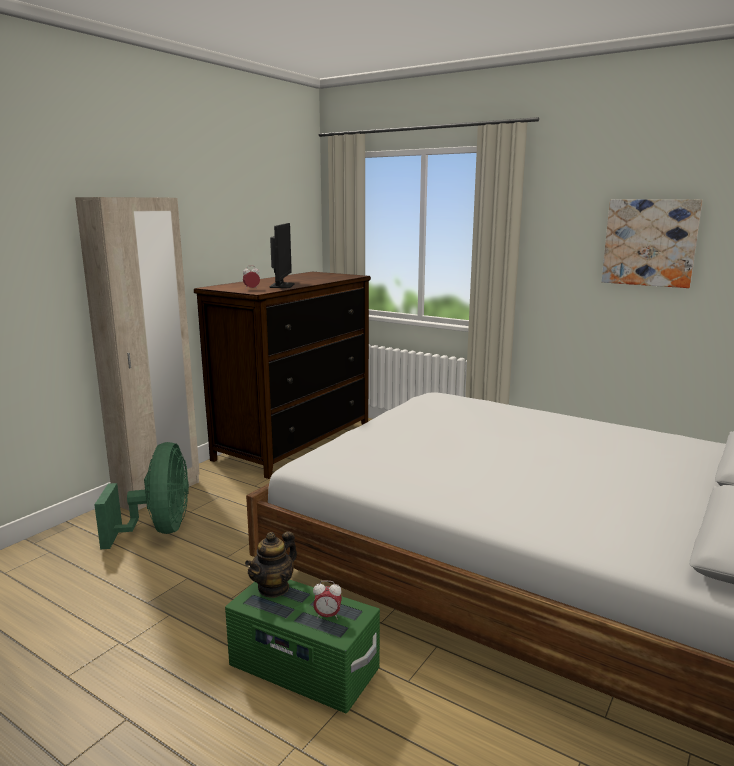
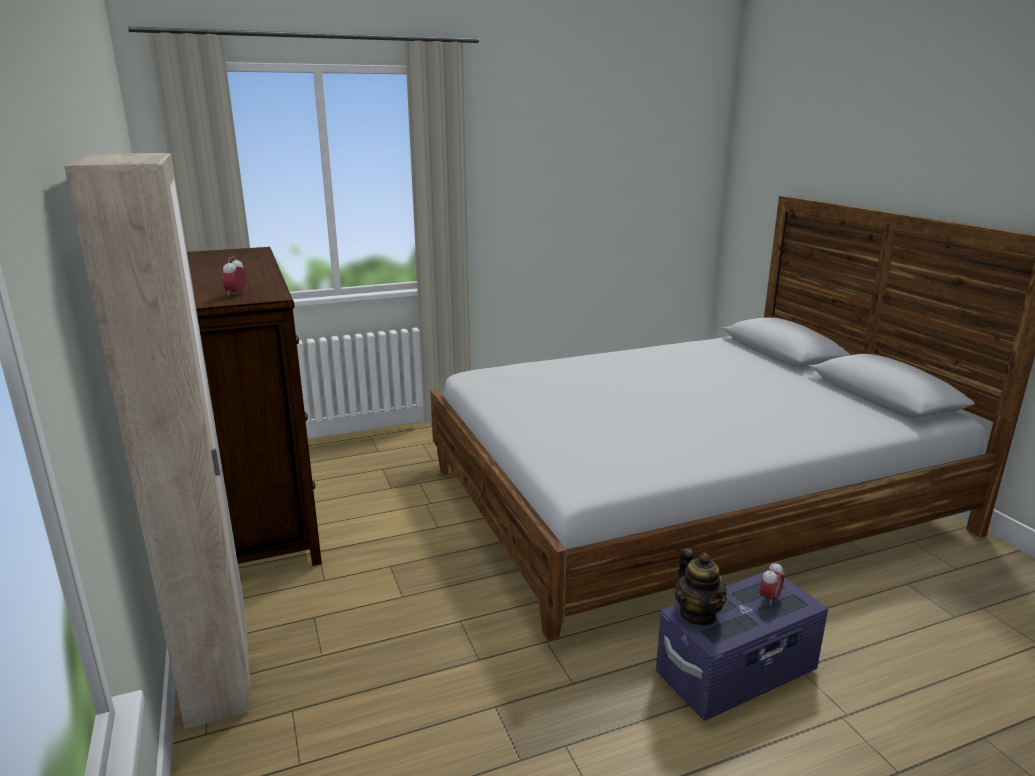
camera: 55 degrees left, 5 degrees up
green fan [94,442,189,549] -> none
green storage box [225,580,380,713] -> purple storage box [656,571,828,721]
monitor [270,223,294,288] -> none
picture [602,199,703,288] -> none

